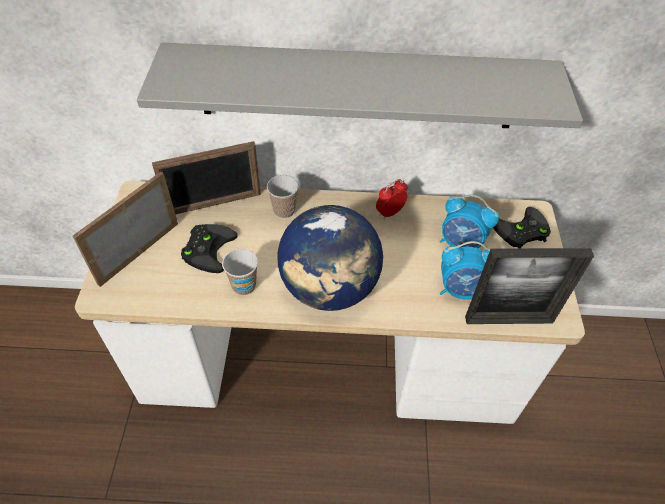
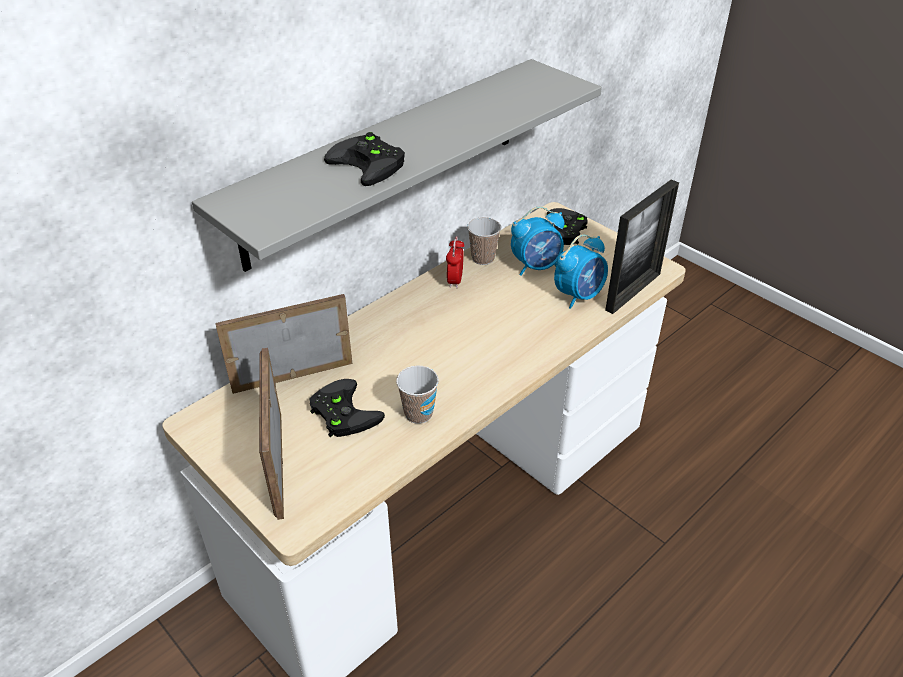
camera: 45 degrees left, 10 degrees down
picture frame [152,141,261,214] -> picture frame turned 135 degrees counterclockwise [215,294,352,394]
cup [267,175,299,218] -> cup moved to [467,217,501,265]
globe [278,205,383,311] -> none
none -> black game controller [324,132,405,186]

